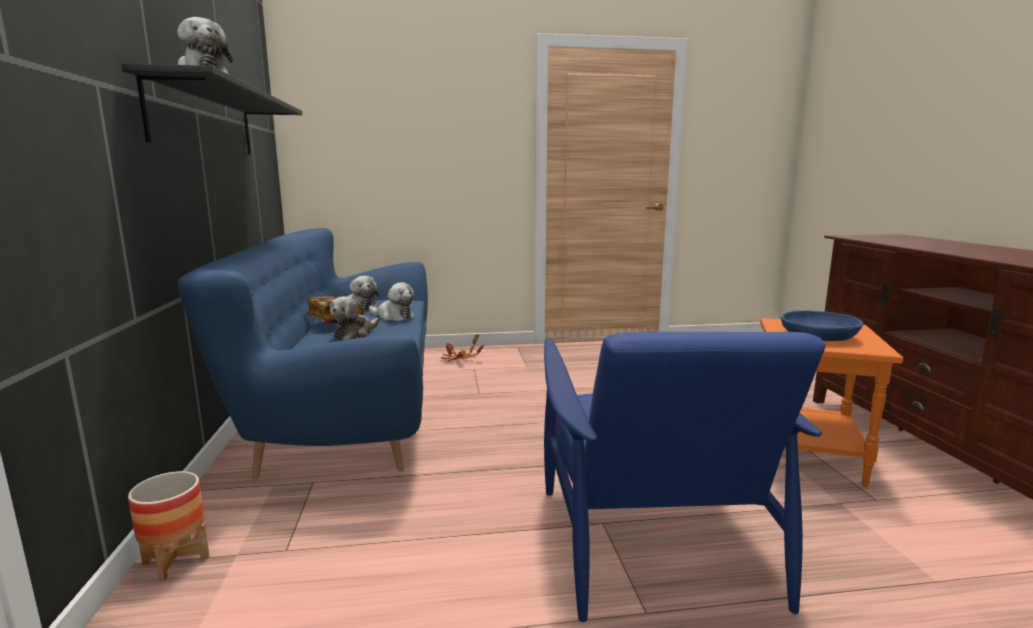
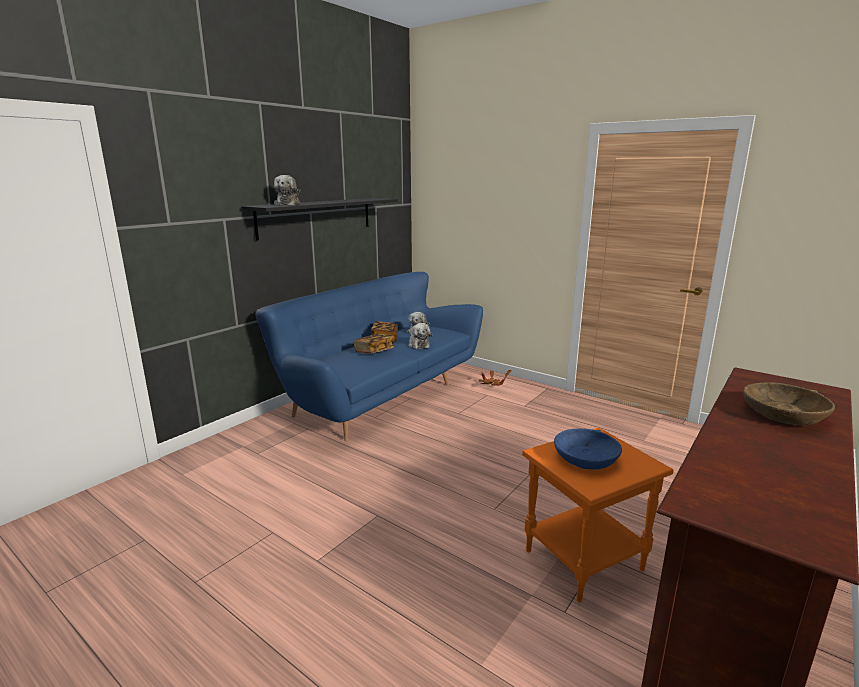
camera: 45 degrees right, 5 degrees up
planter [128,471,210,581] -> none
plush toy [330,296,379,340] -> book [354,333,394,353]
blue armchair [544,332,826,622] -> none
none -> brown bowl [743,382,835,425]

